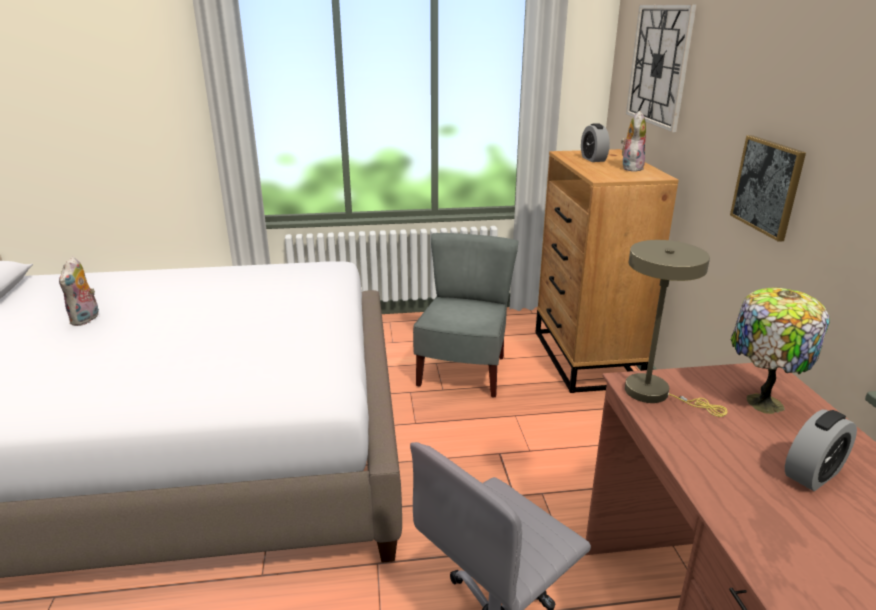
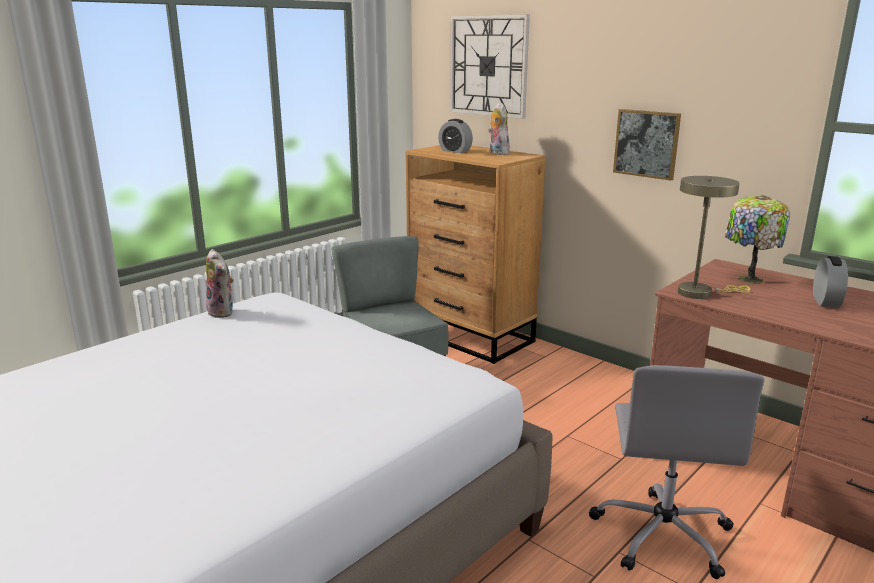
camera: 40 degrees left, 5 degrees down
plush toy [59,257,99,326] -> plush toy moved to [206,249,234,318]

